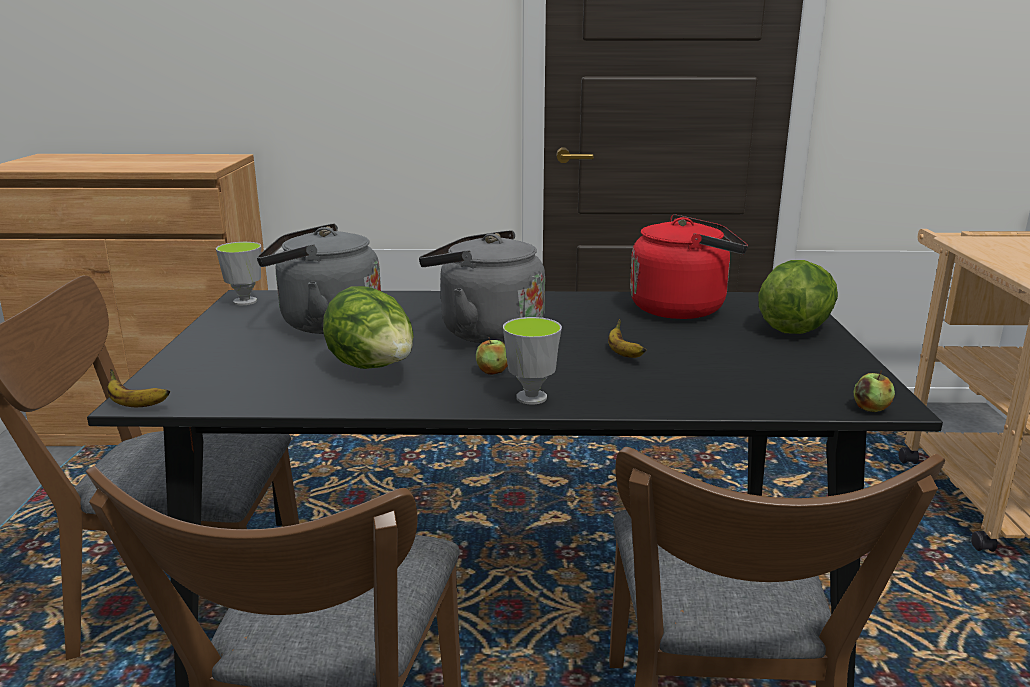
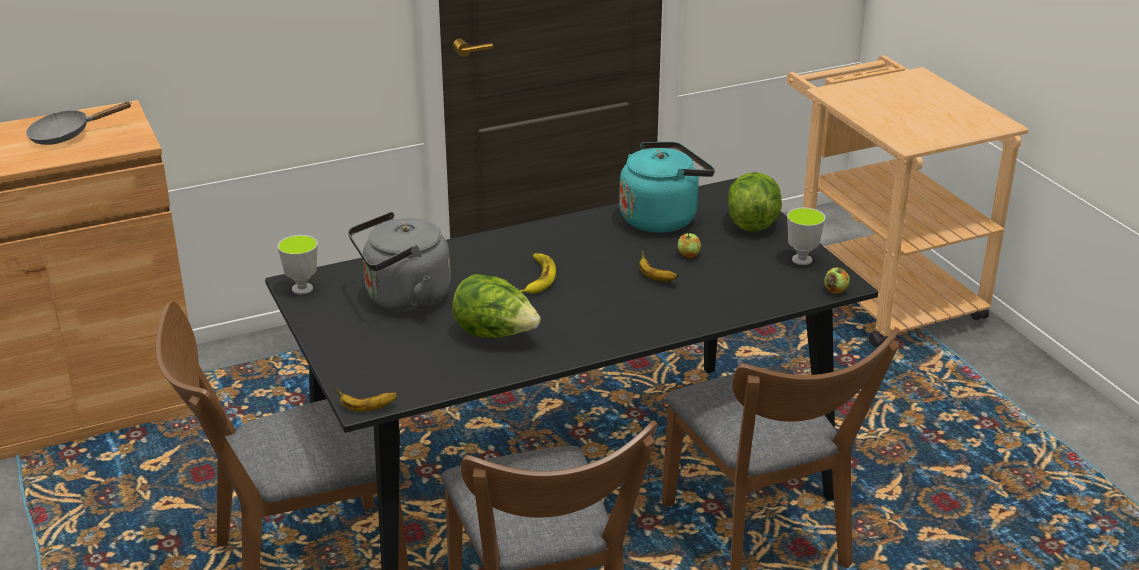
camera: 25 degrees left, 10 degrees up
grey kettle [419,230,545,343] -> banana [520,253,556,294]
apple [476,337,508,375] -> apple moved to [677,233,701,258]
cup [503,317,562,404] -> cup moved to [787,207,826,265]
red kettle [630,214,748,319] -> turquoise kettle [619,142,715,233]
none -> grey frying pan [26,102,132,145]

